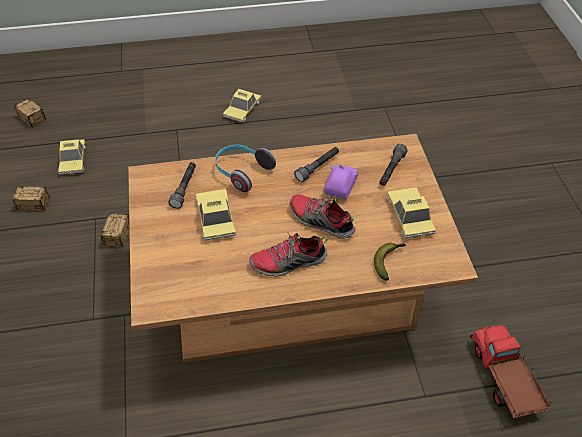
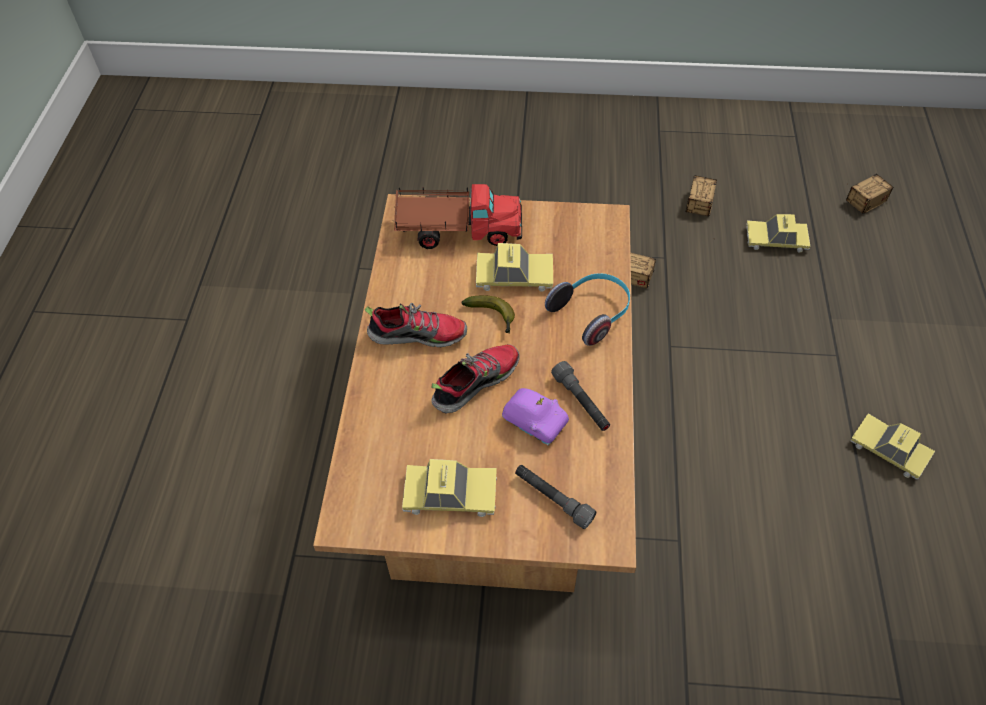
camera: 105 degrees right, 5 degrees up
grey flashlight [168,162,196,209] -> none
shoe [249,233,328,276] -> shoe turned 90 degrees clockwise [365,303,467,347]
banana [374,243,406,281] -> banana moved to [461,295,515,334]
toy truck [470,325,551,418] -> toy truck moved to [393,184,522,249]

